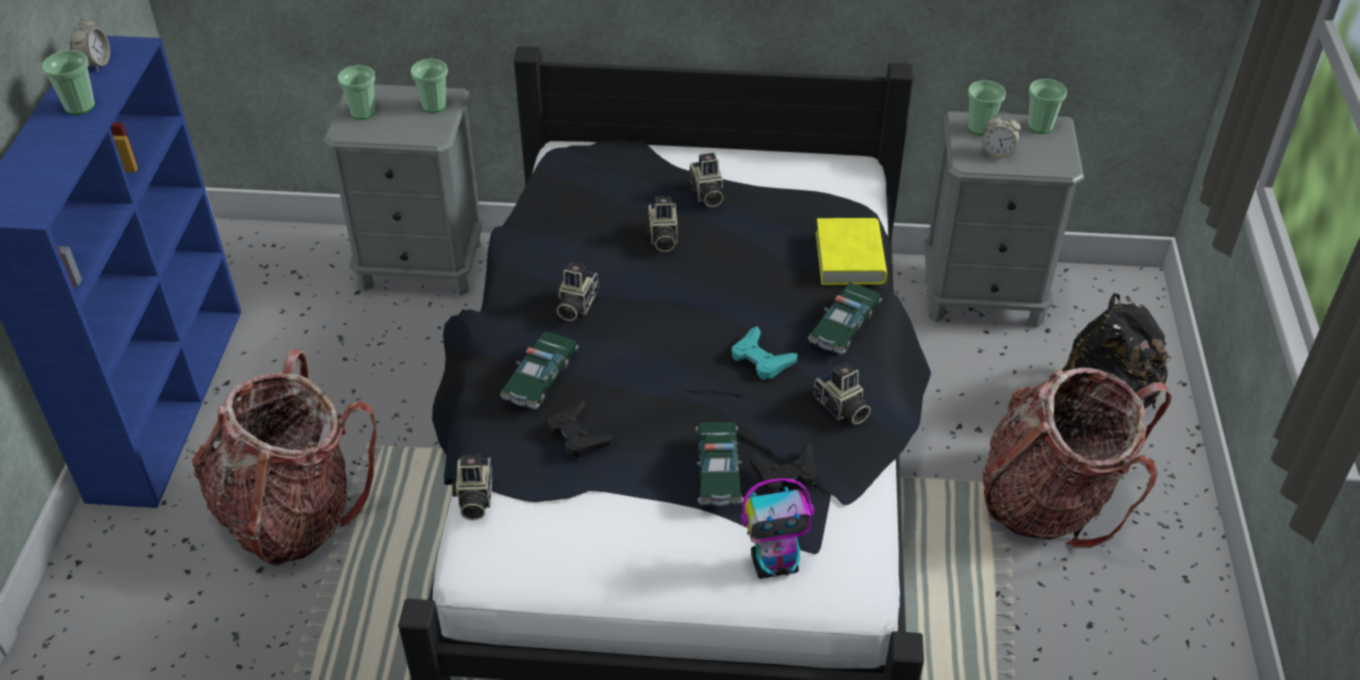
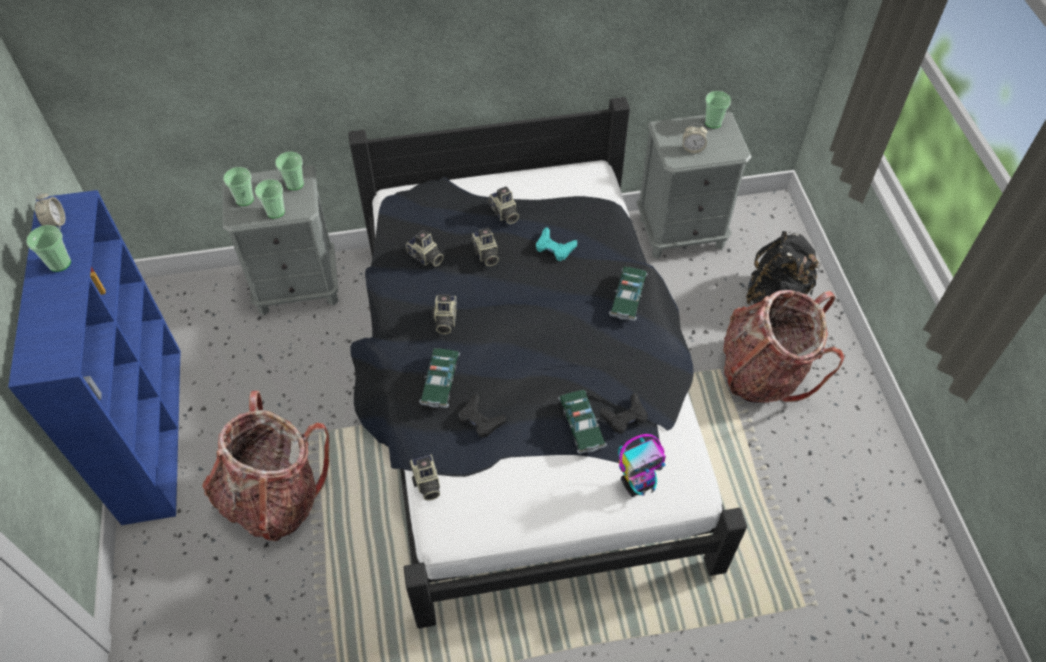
camera: 15 degrees left, 10 degrees up
turquoise game controller [731,326,797,380] -> turquoise game controller moved to [536,227,577,261]
camera [812,363,871,424] -> camera moved to [405,230,444,267]
yellow book [816,218,887,285] -> none
cup [968,80,1006,135] -> cup moved to [255,179,285,218]

